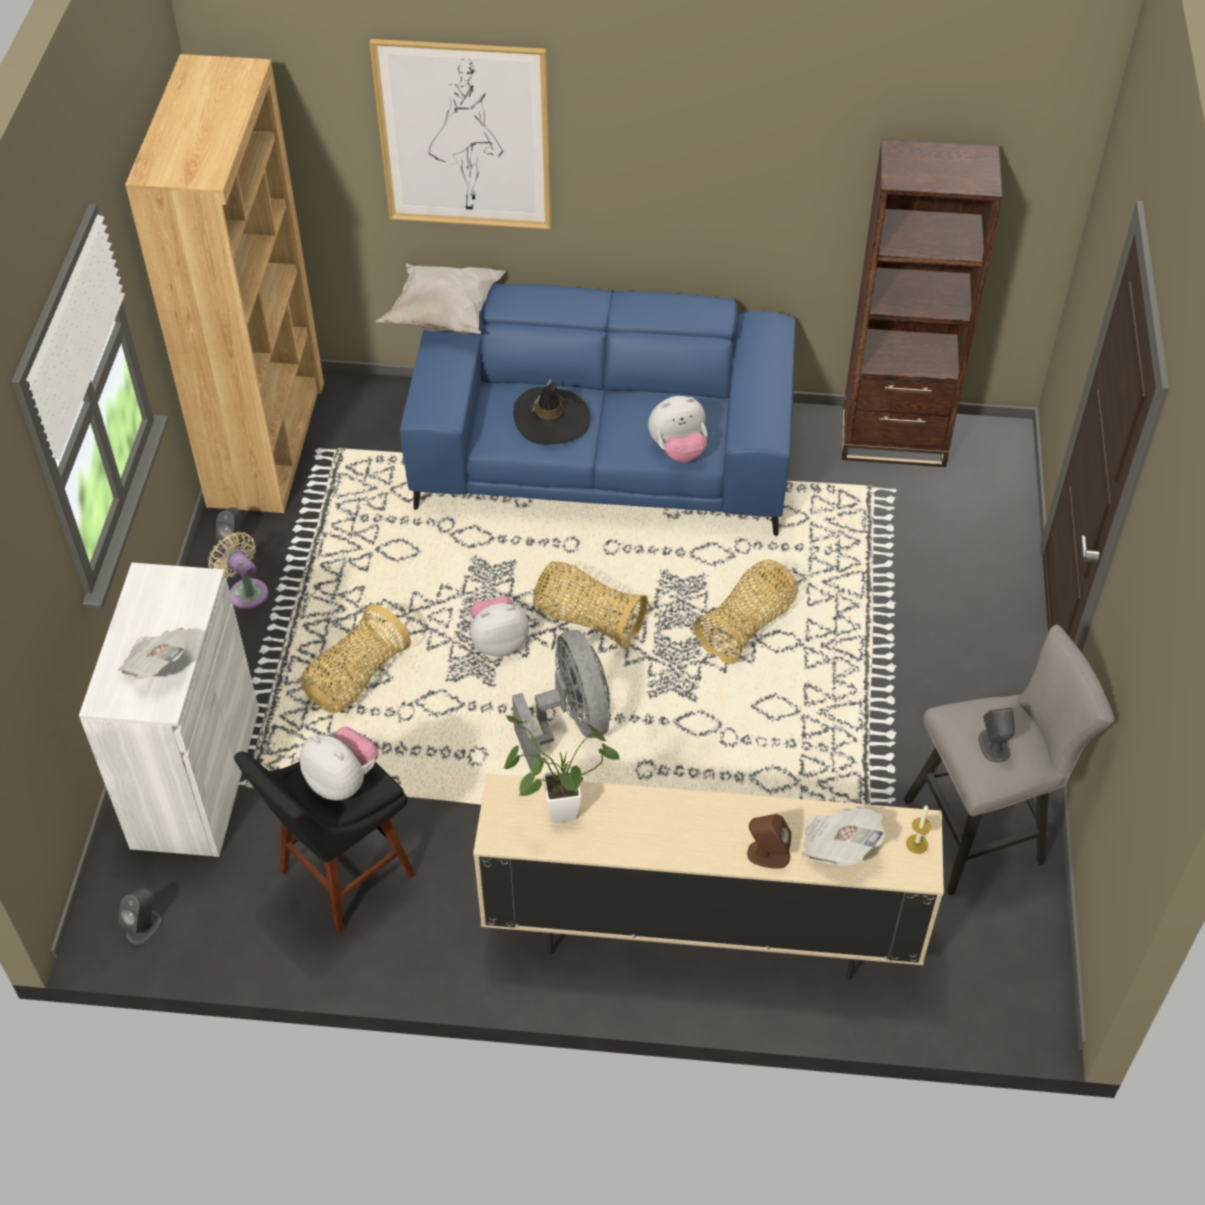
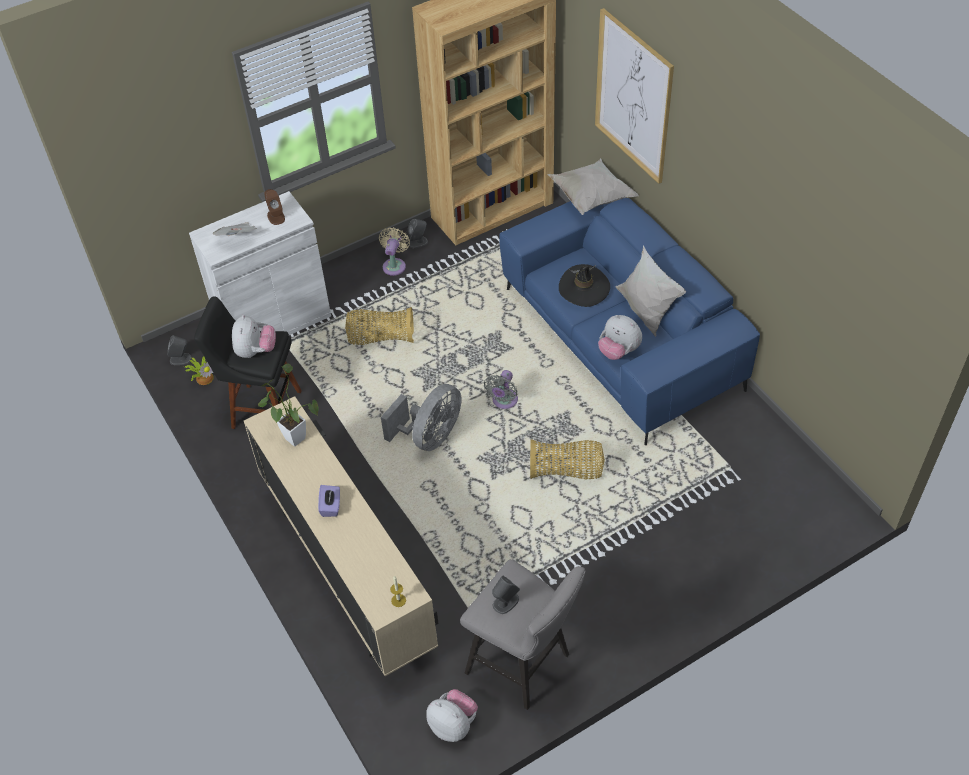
camera: 55 degrees right, 0 degrees up
plush toy [469,596,529,657] -> plush toy moved to [426,689,478,742]
basket [533,562,648,649] -> grey fan [484,370,518,409]
brown speaker [747,814,791,869] -> brown speaker moved to [265,189,285,225]
newspaper [802,806,885,867] -> none
brown bookcase [842,139,1002,467] -> none
none -> potted plant [185,357,214,385]
none -> purple tissue box [318,485,340,517]
none -> white pillow [616,245,686,337]

